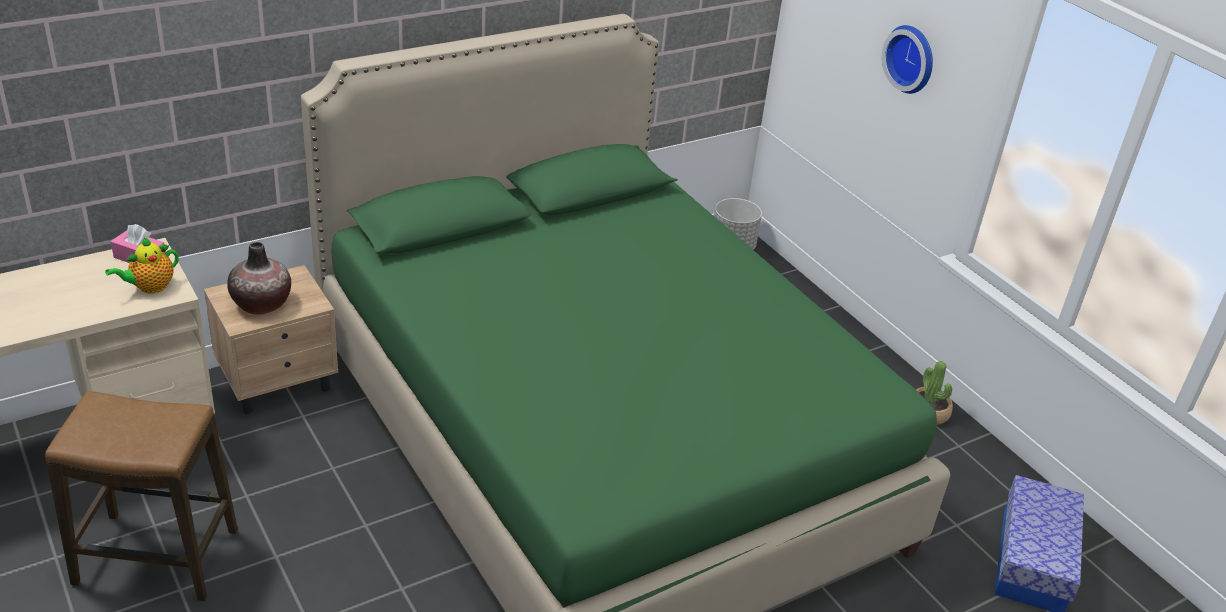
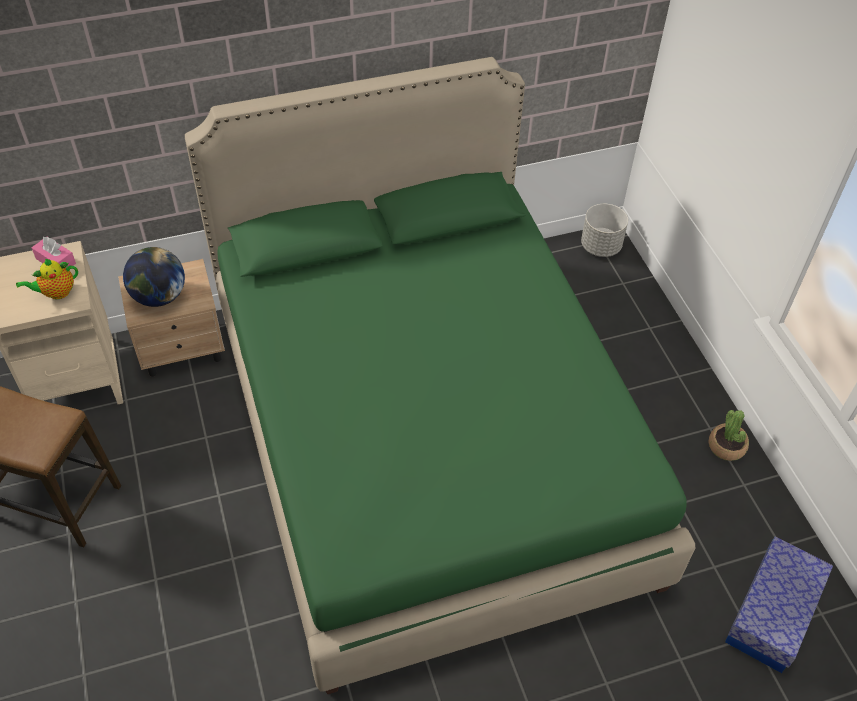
camera: 15 degrees right, 15 degrees up
vase [227,242,291,314] -> globe [123,247,185,307]
wall clock [882,25,933,94] -> none

